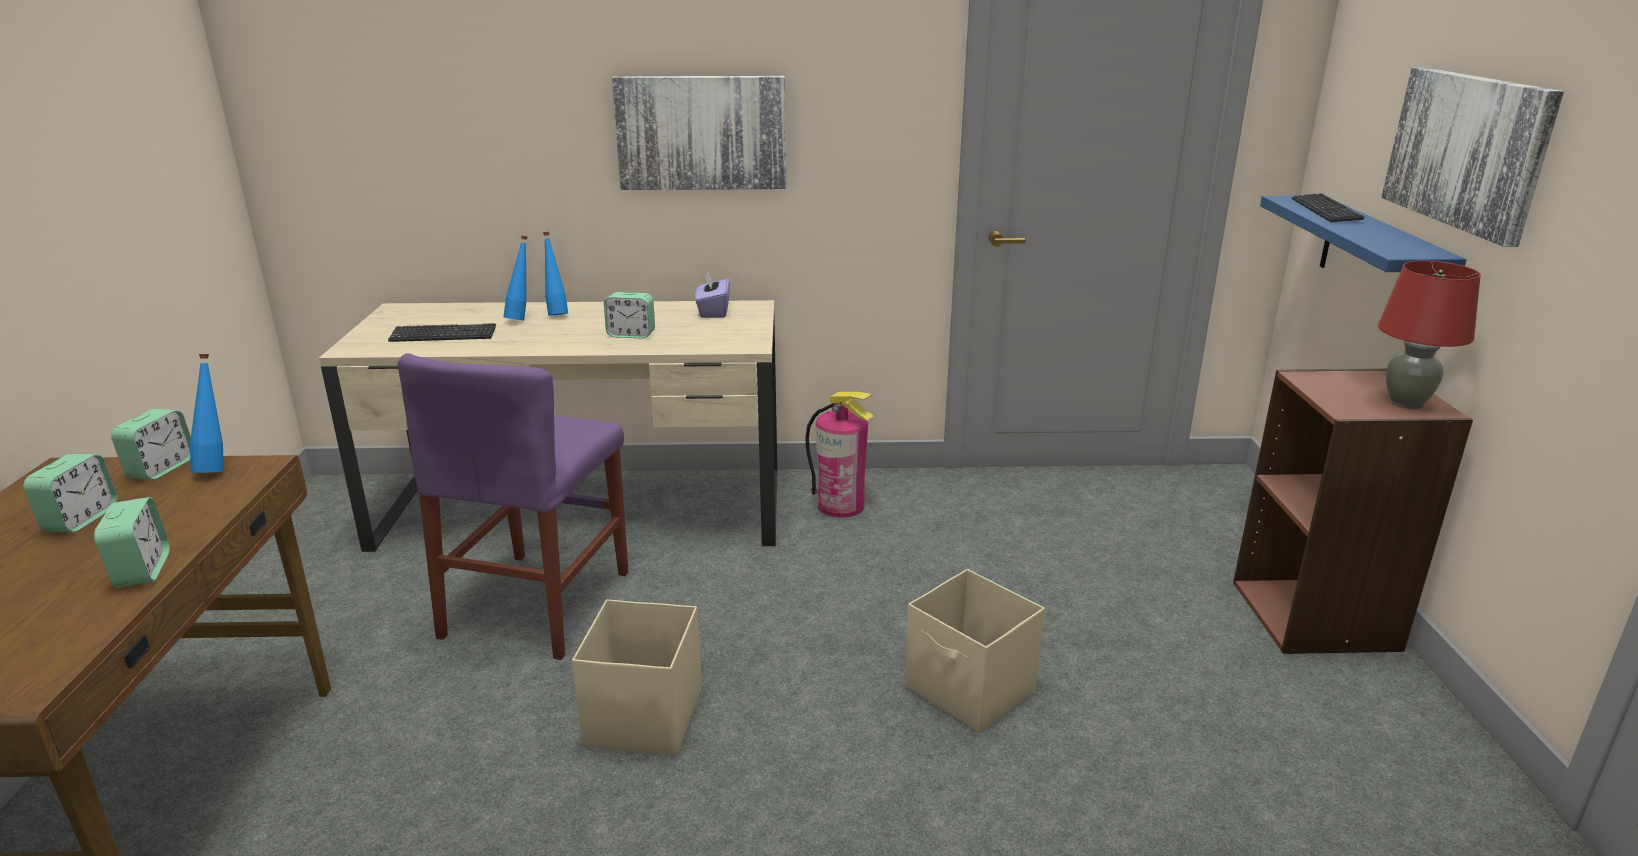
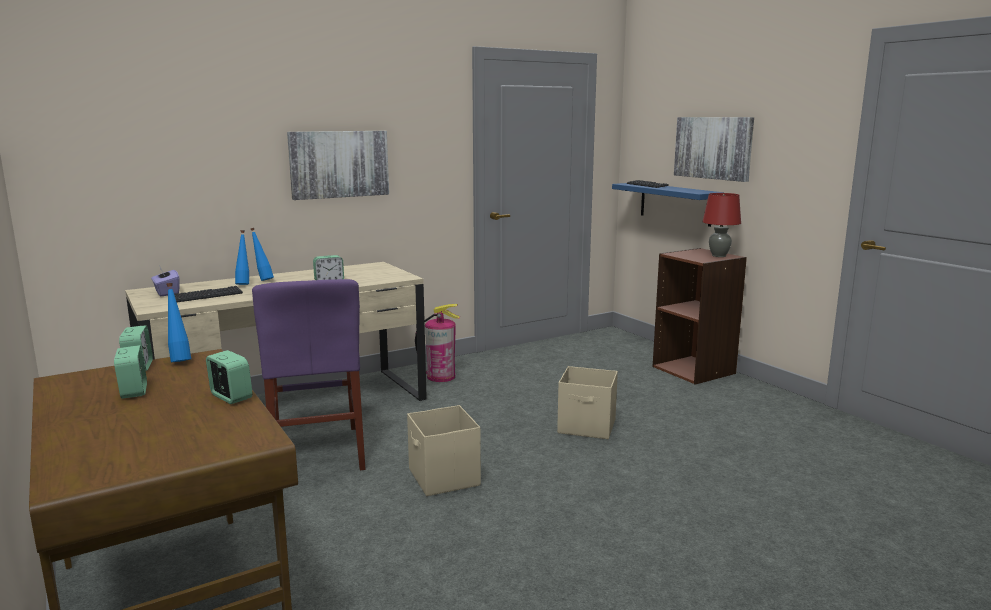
camera: 30 degrees left, 10 degrees down
purple tissue box [695,271,730,318] -> purple tissue box moved to [151,265,180,296]

